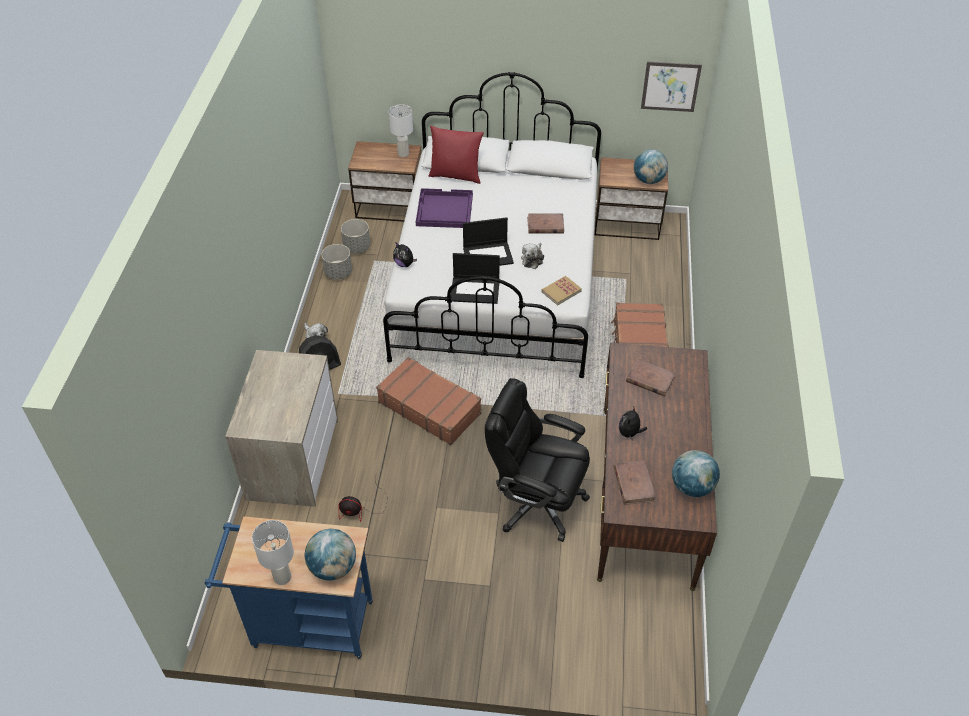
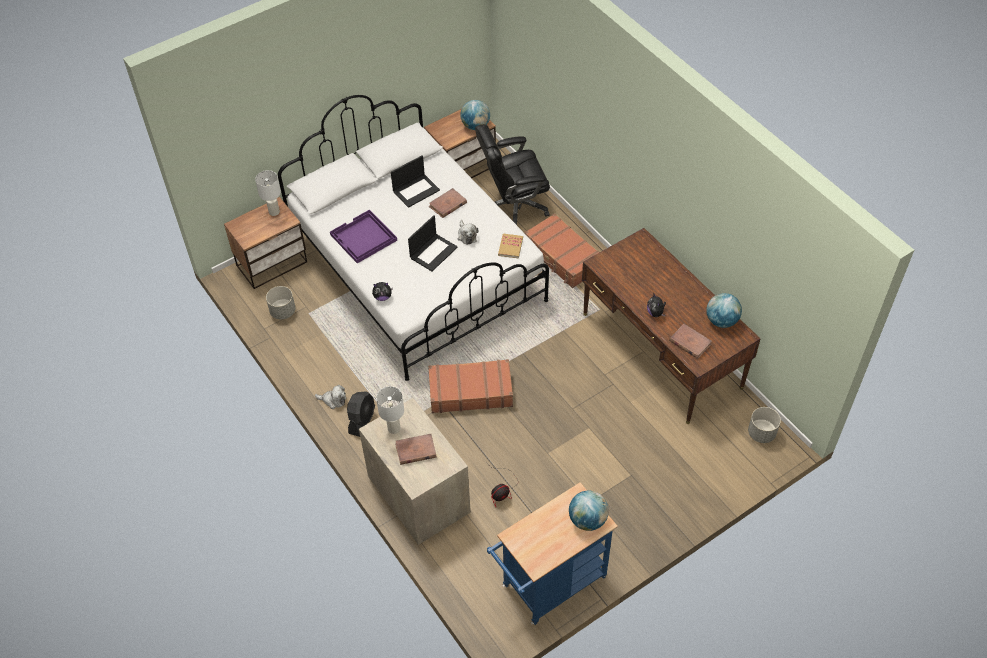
camera: 40 degrees left, 5 degrees up
white table lamp [252,520,294,585] -> white table lamp moved to [376,386,404,434]
grey planter [321,244,352,280] -> grey planter moved to [748,407,781,443]
red pillow [429,126,484,184] -> none
laptop [451,253,500,304] -> laptop moved to [391,155,440,208]
black office chair [485,378,590,542] -> black office chair moved to [475,124,550,225]
brown book [626,359,676,397] -> brown book moved to [395,434,436,465]
picture [641,61,702,112] -> none

